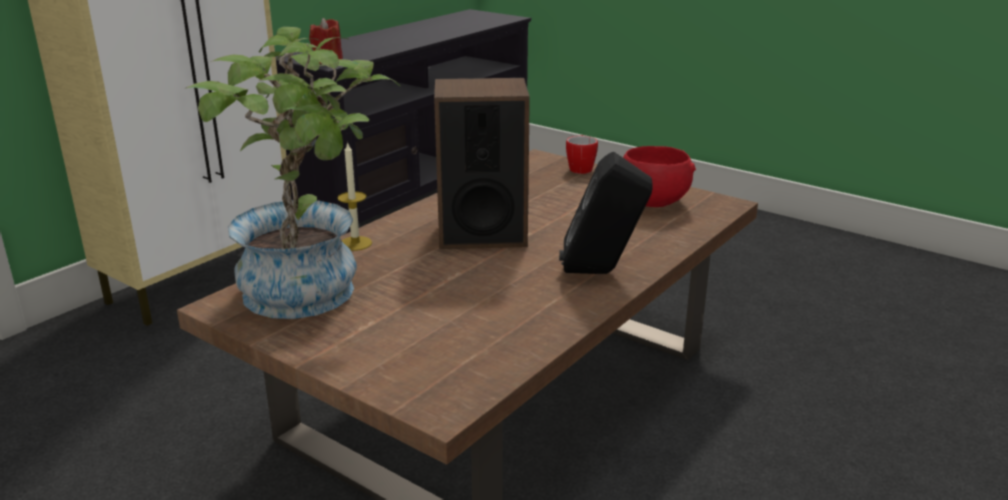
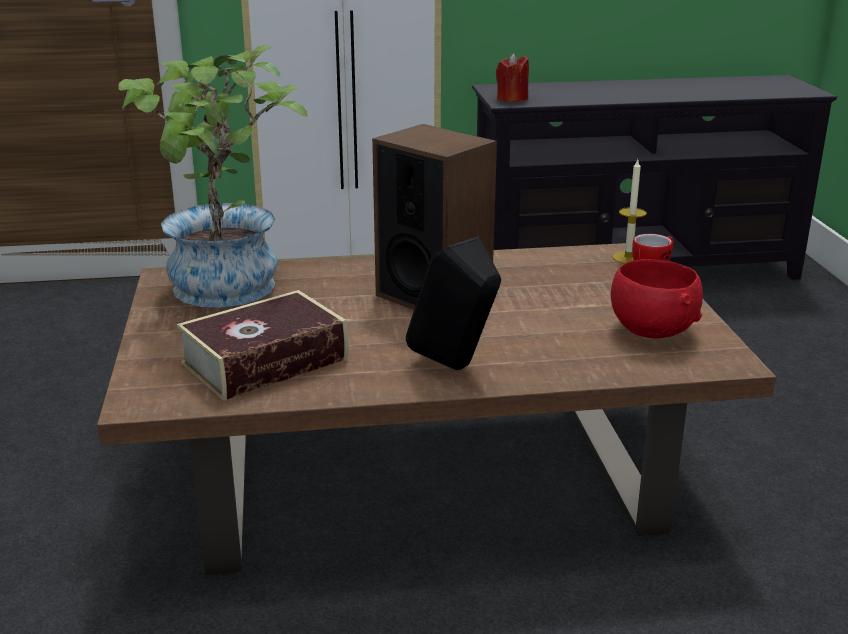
camera: 45 degrees right, 0 degrees up
candle [337,141,372,251] -> candle moved to [613,160,647,264]
none -> book [177,290,348,401]

